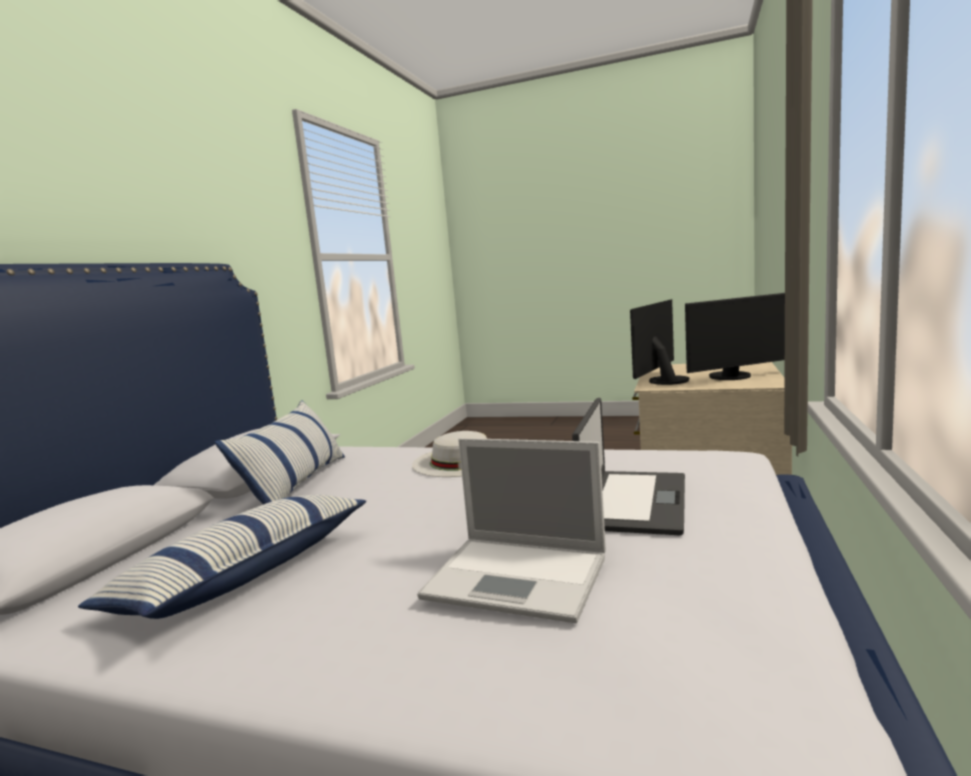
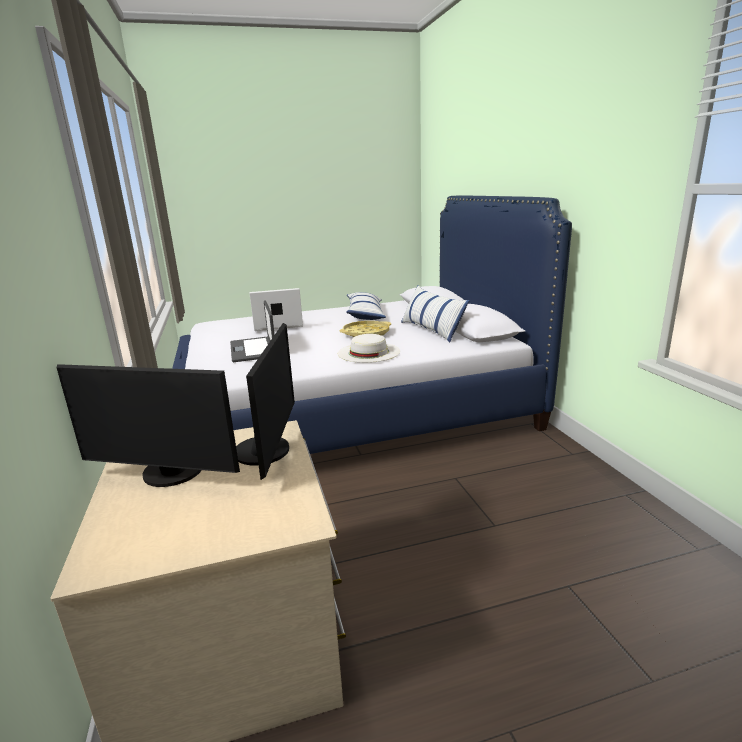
camera: 145 degrees right, 10 degrees up
monitor [685,293,785,380] -> monitor turned 120 degrees counterclockwise [56,364,240,487]
none -> yellow tray [340,321,391,337]

